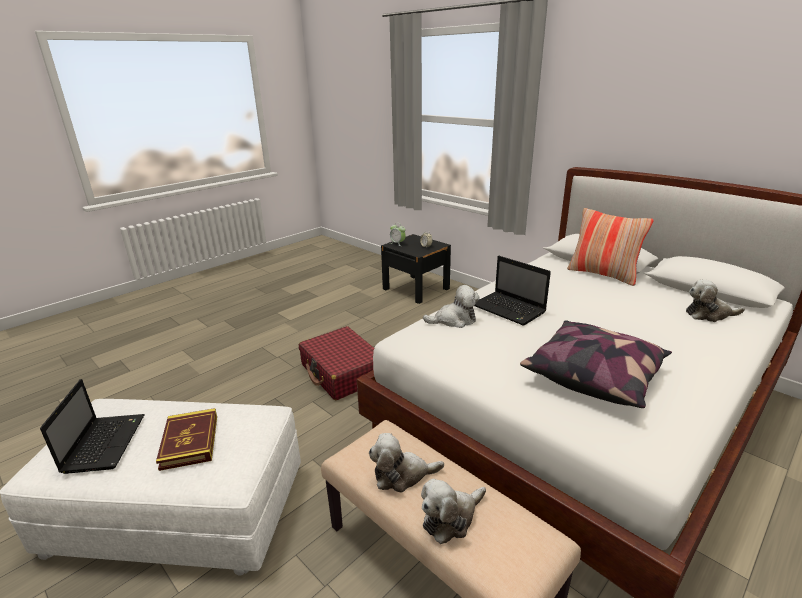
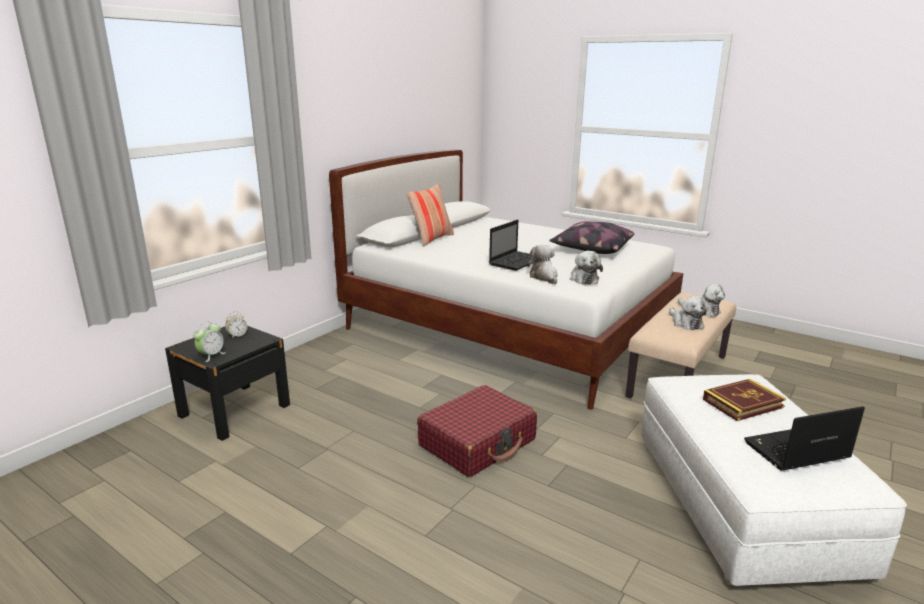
camera: 100 degrees left, 5 degrees down
plush toy [686,280,745,322] -> plush toy moved to [570,251,603,285]

